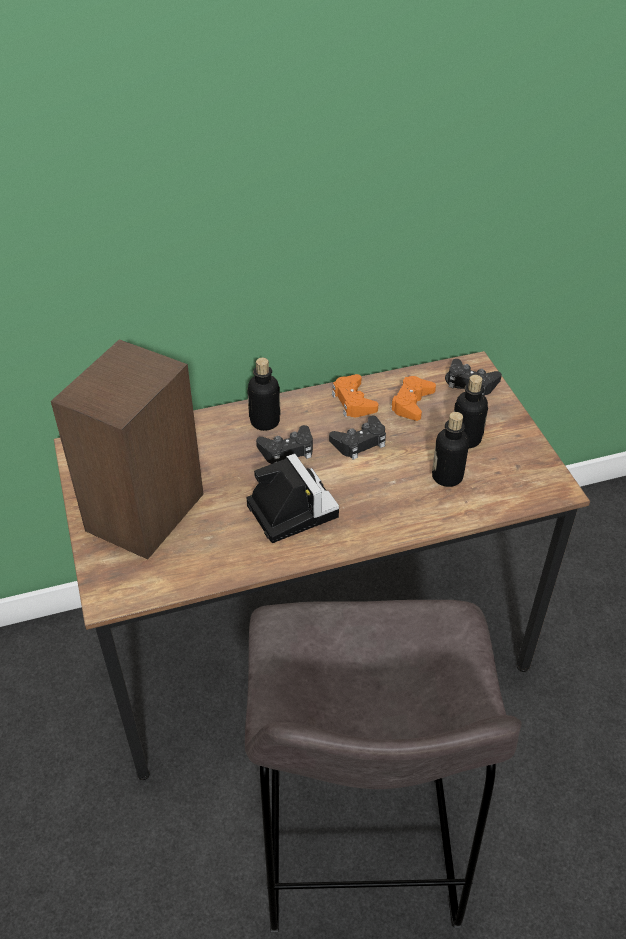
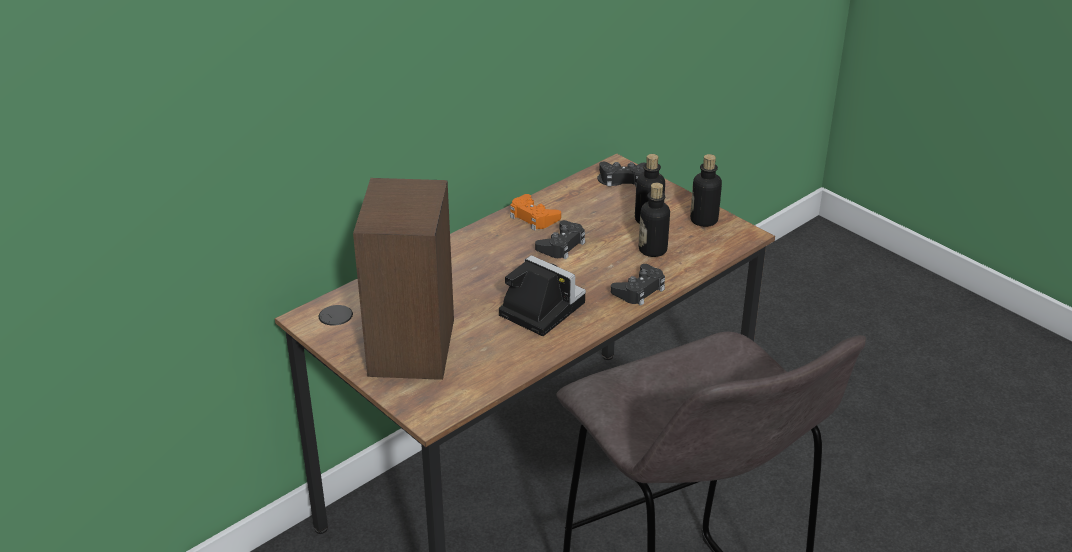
camera: 25 degrees left, 10 degrees down
bottle [247,358,281,431] -> bottle moved to [690,154,722,227]
black game controller [256,425,313,464] -> black game controller moved to [611,264,665,306]
orange game controller [390,376,436,421] -> none

